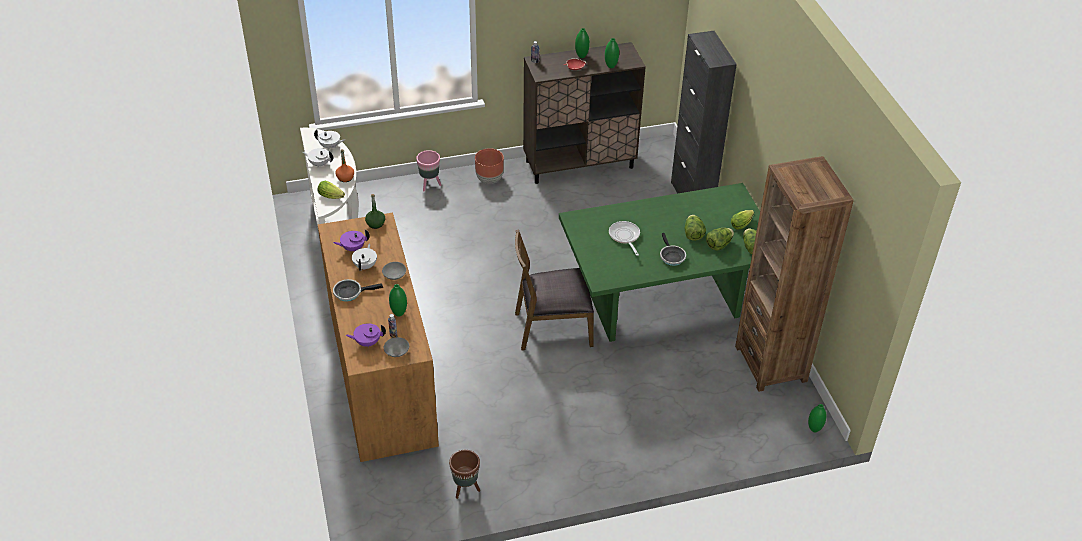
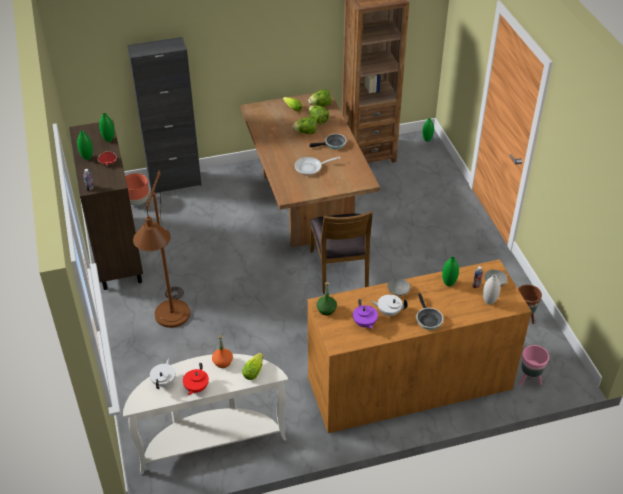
camera: 90 degrees left, 0 degrees up
white teapot [303,148,333,167] -> red teapot [183,363,209,395]
purple teapot [346,323,386,347] -> white vase [483,275,500,305]
pink planter [416,150,441,191] -> pink planter moved to [519,345,549,385]
brown planter [475,148,504,184] -> brown planter moved to [125,173,149,206]
green dining table [559,183,760,342] -> brown dining table [240,90,380,248]
none -> brown floor lamp [133,170,190,328]

